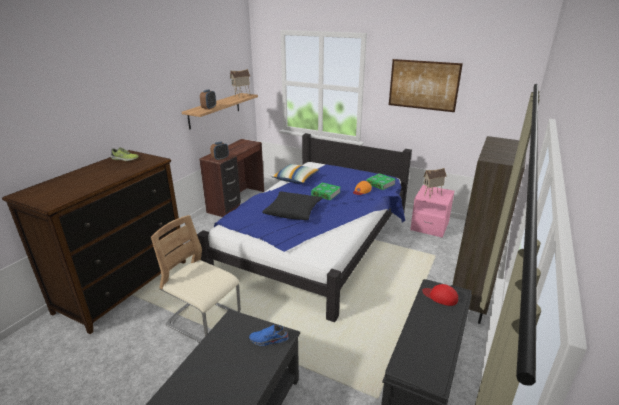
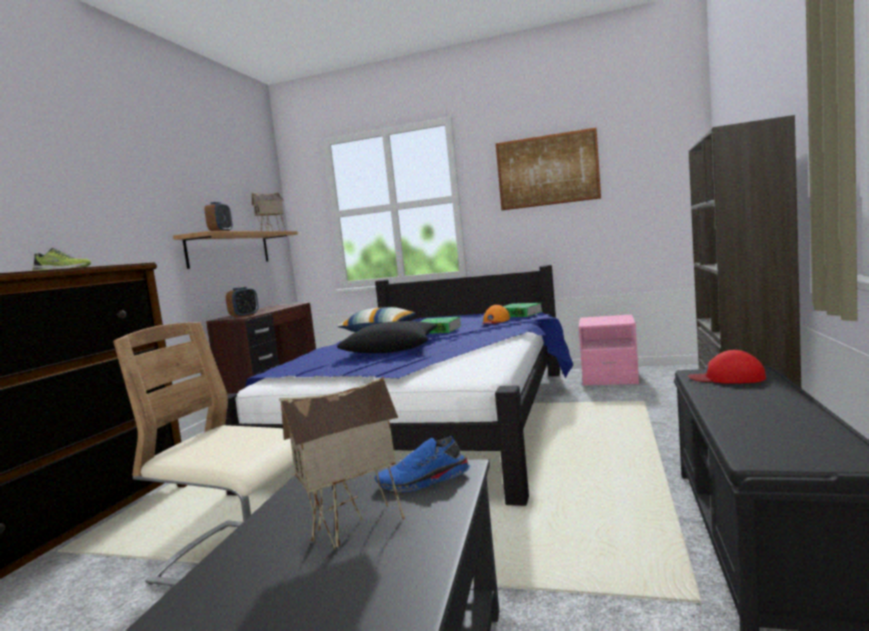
camera: 10 degrees left, 20 degrees down
toy house [423,168,447,198] -> toy house moved to [279,377,405,550]

